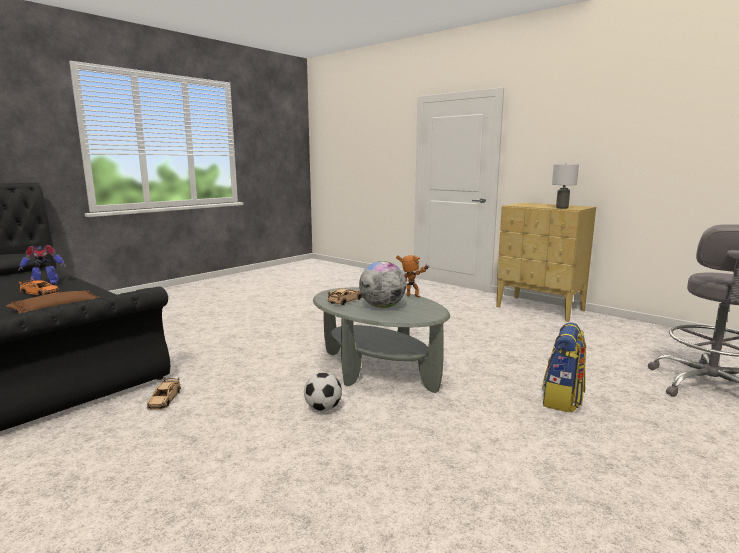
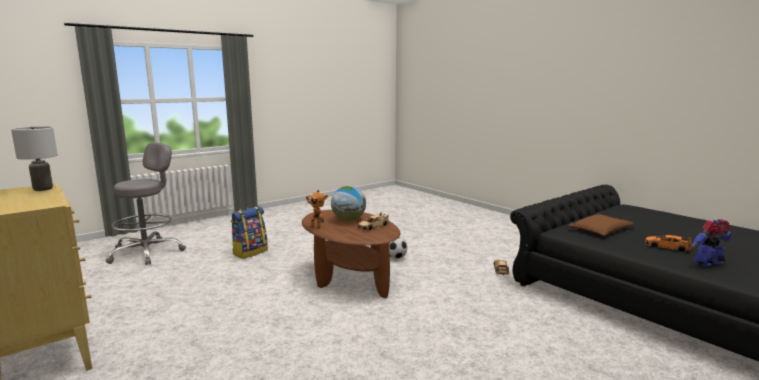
camera: 170 degrees left, 0 degrees up
grey coffee table [313,287,450,393] -> brown coffee table [302,210,400,298]

